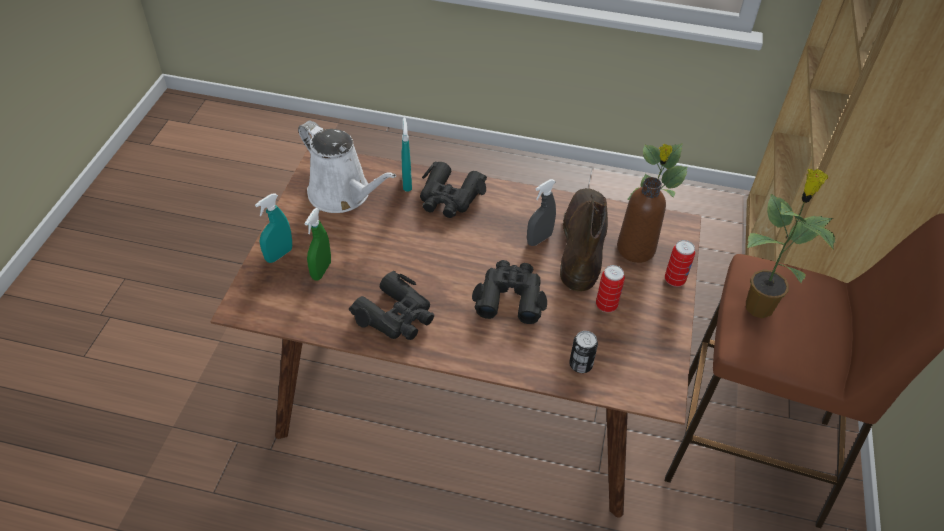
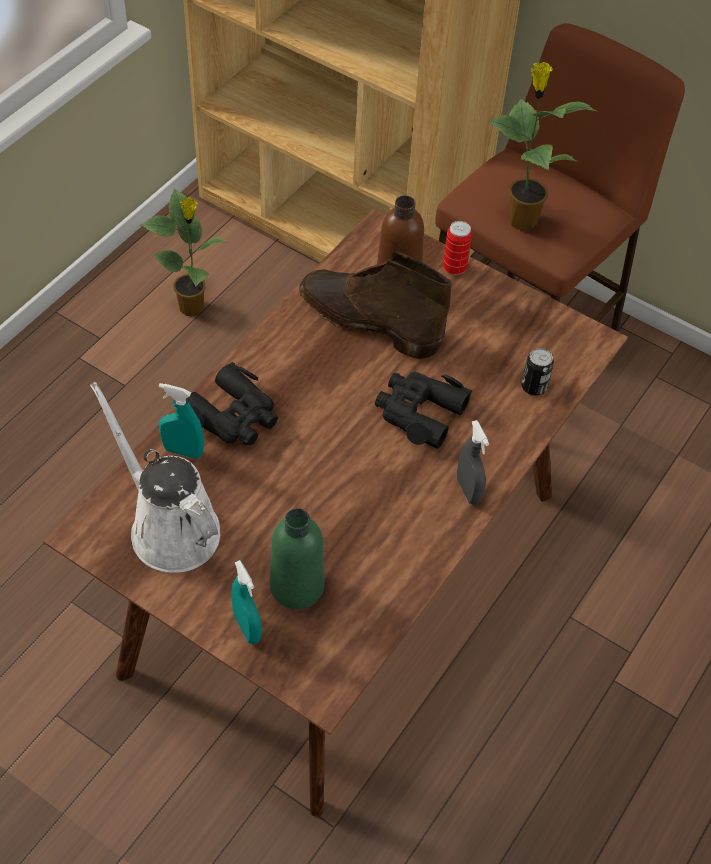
camera: 70 degrees left, 5 degrees up
white watering can [298,121,396,213] -> white watering can turned 105 degrees counterclockwise [90,382,220,573]
green spray bottle [305,208,331,280] -> green bottle [270,508,325,609]
black binoculars [349,271,434,340] -> none
grey spray bottle [527,179,556,246] -> grey spray bottle moved to [457,420,489,505]
can [596,265,625,313] -> none

